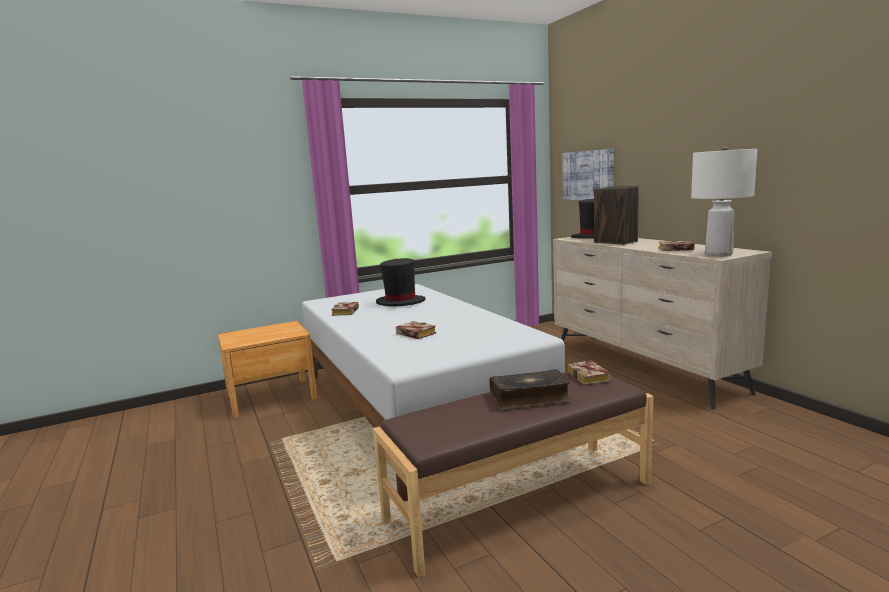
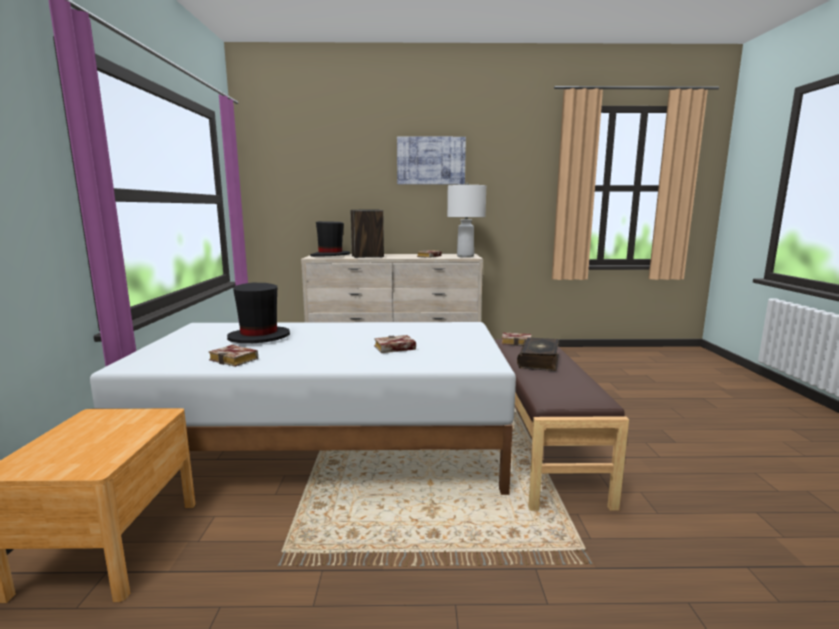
camera: 65 degrees left, 0 degrees up
picture [562,149,614,200] -> picture moved to [397,137,466,185]

